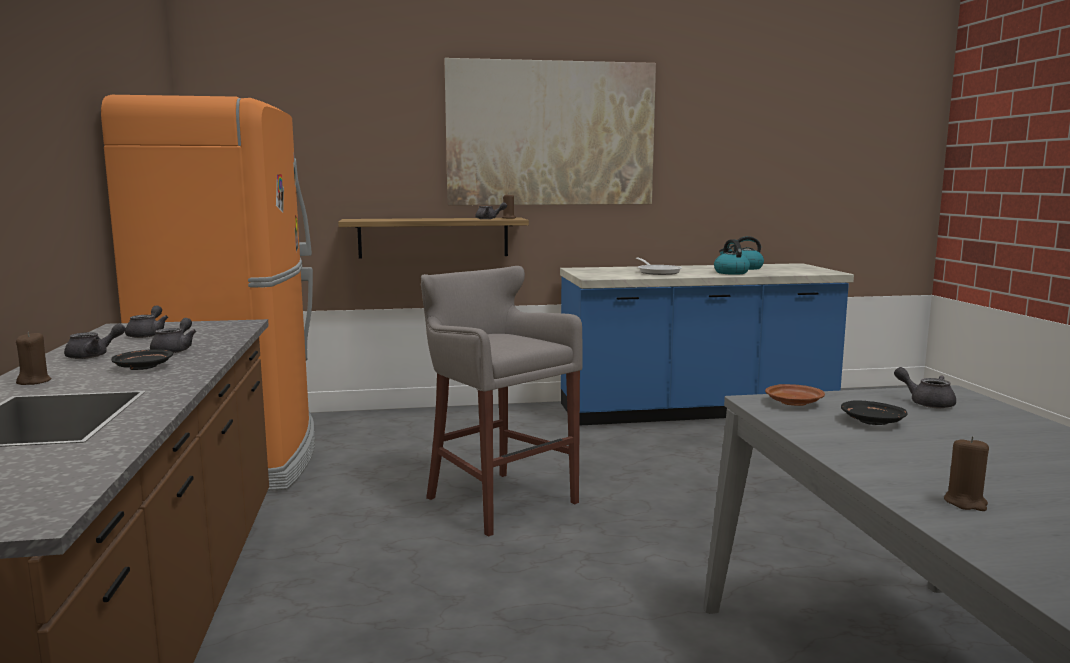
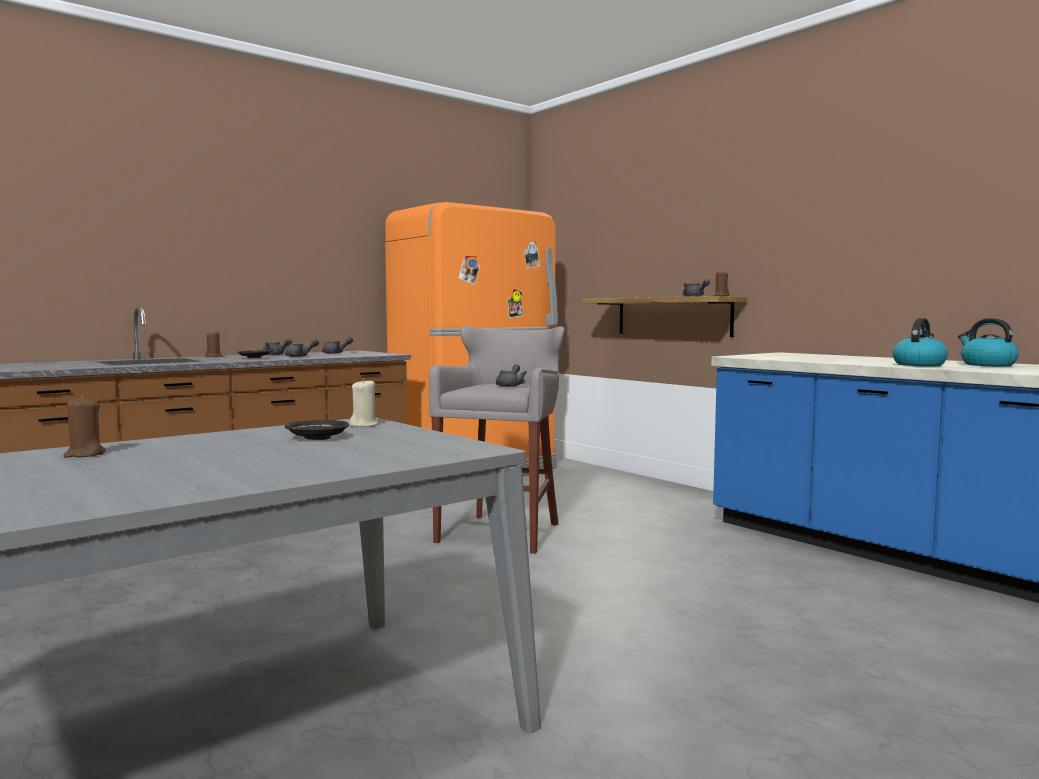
camera: 60 degrees right, 5 degrees down
picture [444,58,656,205] -> none
frying pan [636,257,682,275] -> none
brown plate [765,384,825,406] -> beige candle [349,379,378,427]
grey teapot [894,367,956,409] -> grey teapot moved to [496,364,527,387]

